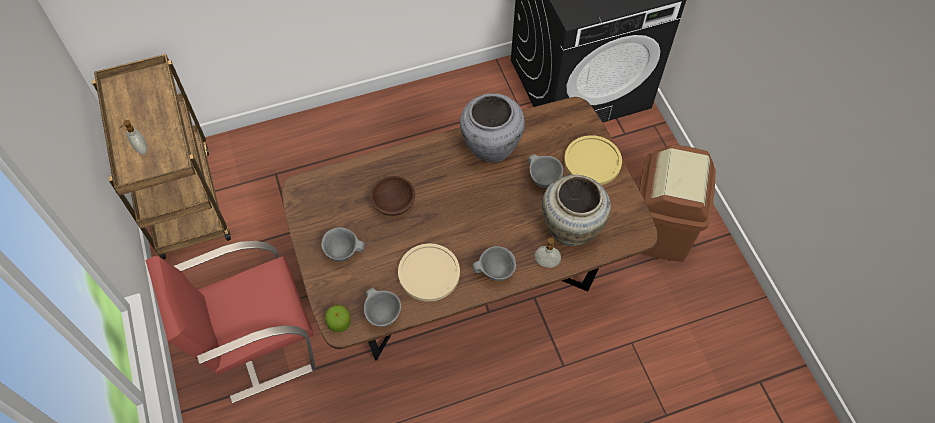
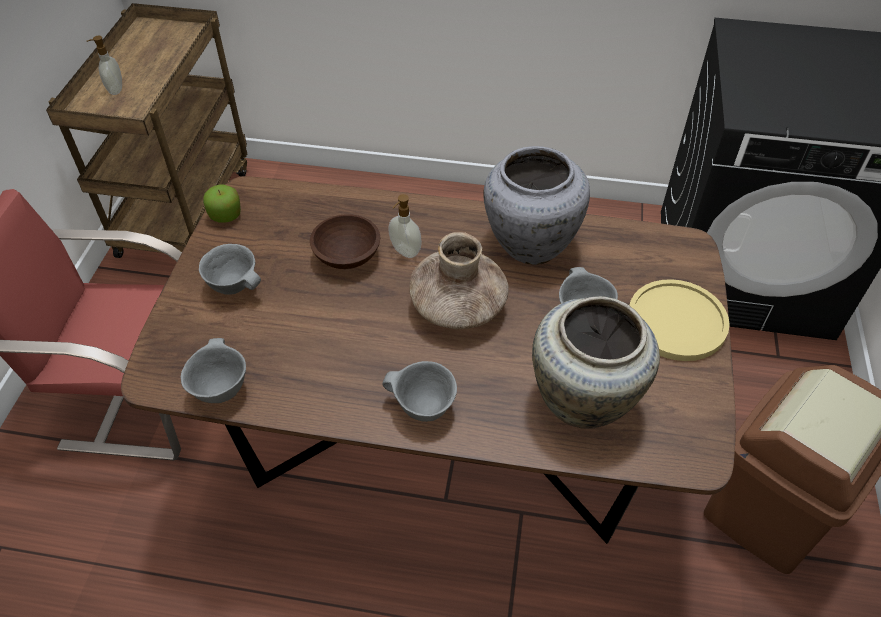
camera: 30 degrees right, 10 degrees down
apple [325,305,351,332] -> apple moved to [203,184,241,223]
beige plate [398,243,460,302] -> none
soap dispenser [535,238,561,268] -> soap dispenser moved to [389,194,422,258]
none -> brown vase [409,232,509,329]

